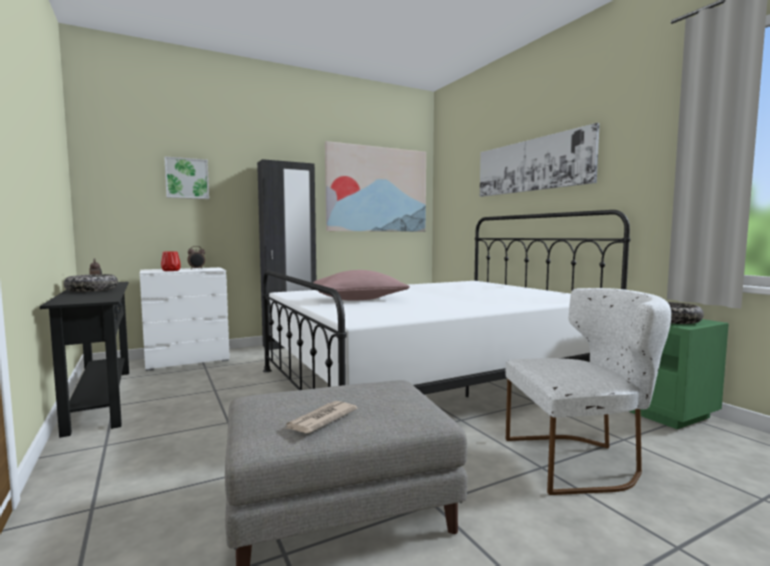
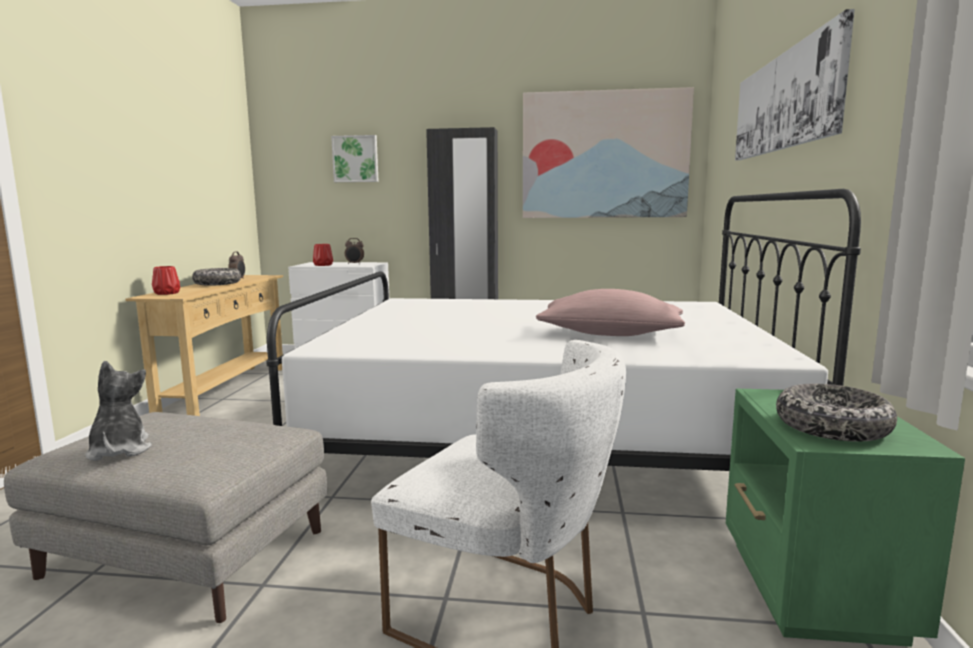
camera: 35 degrees right, 5 degrees up
black console table [40,282,129,438] -> beige console table [125,275,283,416]
newspaper [284,401,357,433] -> plush toy [85,361,152,461]
pink pillow [313,270,410,301] -> pink pillow moved to [536,289,685,336]
none -> red vase [152,266,180,295]

